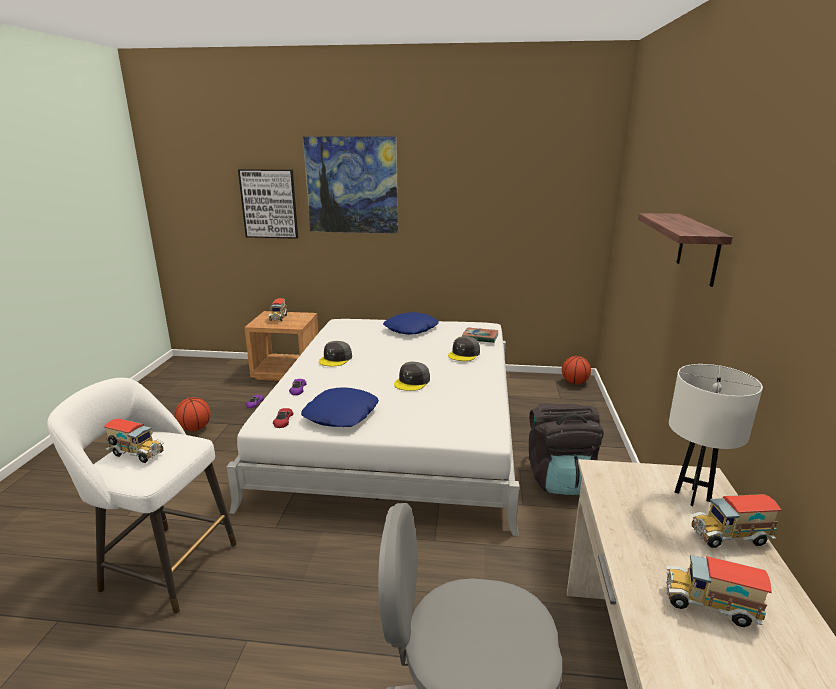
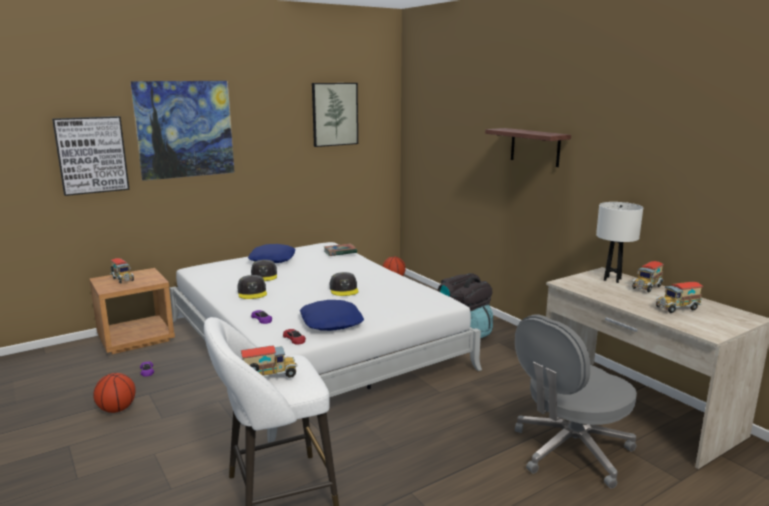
camera: 40 degrees left, 5 degrees down
grey cap [448,336,480,361] -> grey cap moved to [251,260,277,281]
none -> picture [312,83,358,147]

